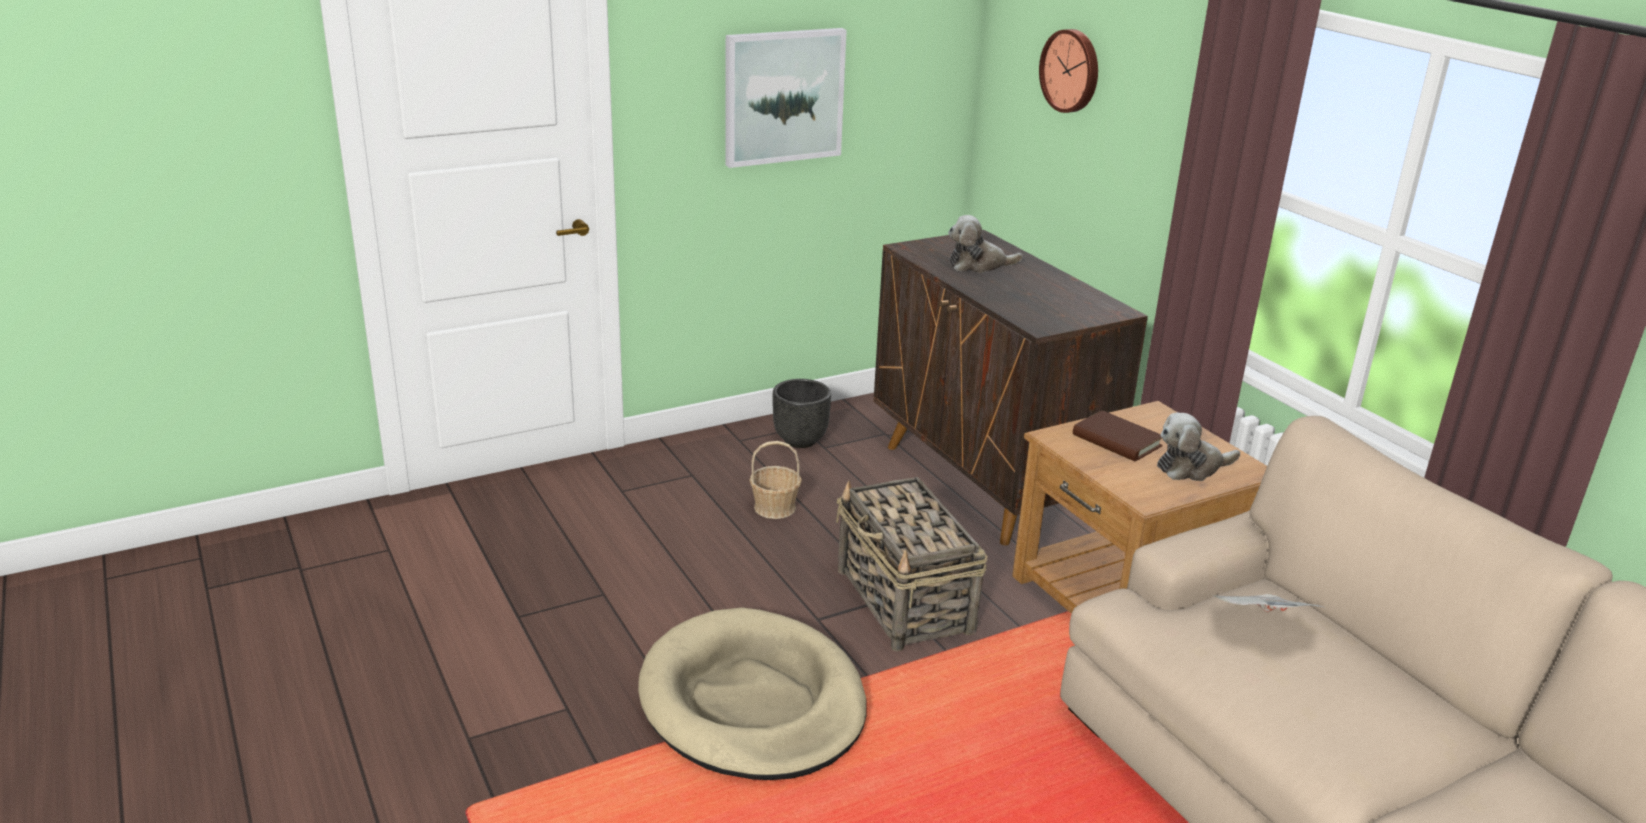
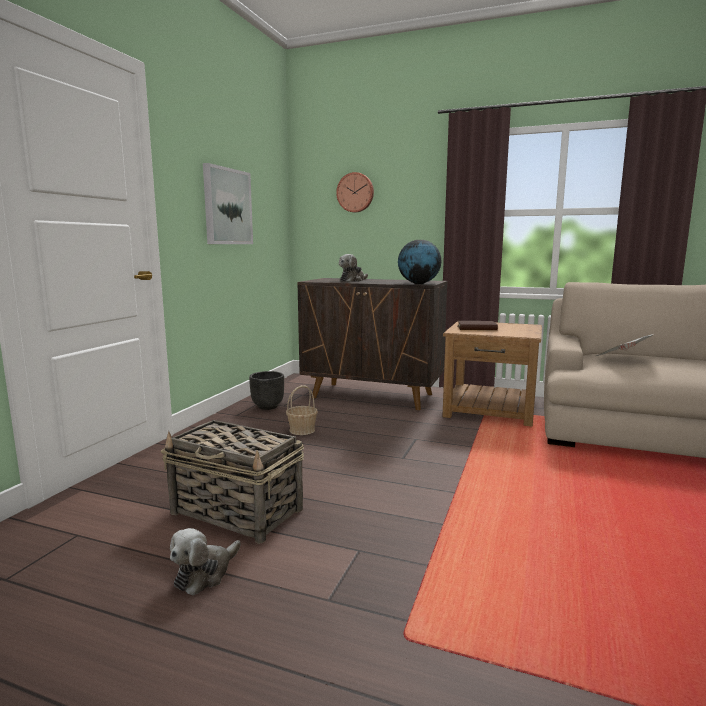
camera: 40 degrees left, 15 degrees down
beige dog bed [638,607,866,780] -> none
basket [836,477,988,651] -> basket moved to [161,420,304,544]
plush toy [1157,412,1240,481] -> plush toy moved to [170,528,241,595]
none -> globe [398,240,441,284]

